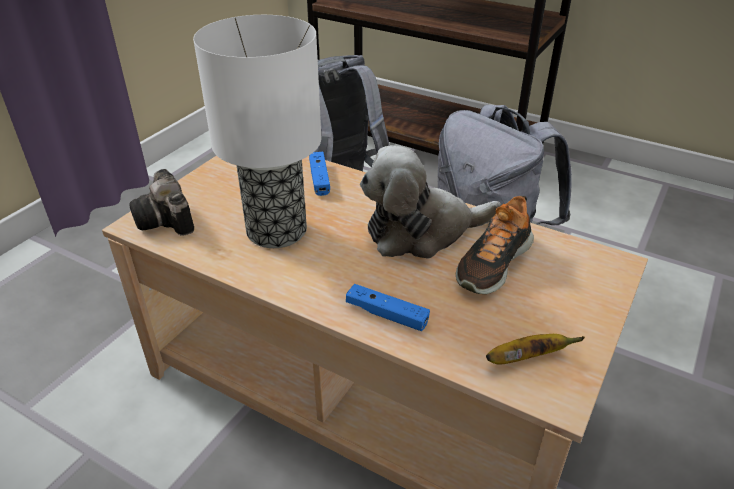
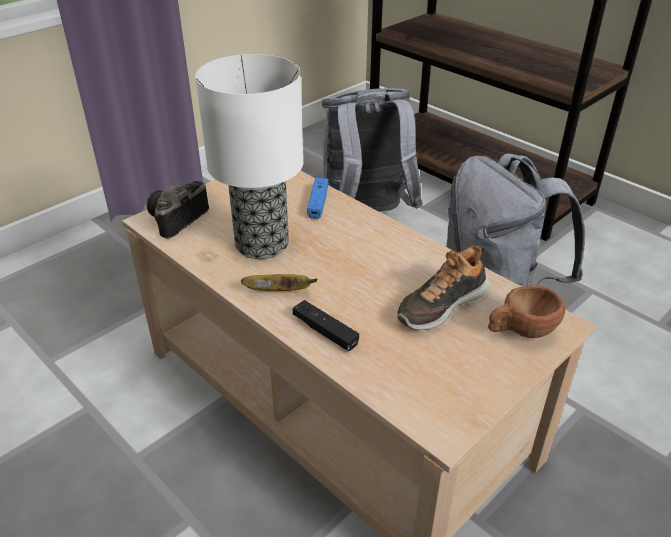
camera: 15 degrees right, 0 degrees up
camera [129,169,194,236] -> camera turned 45 degrees clockwise [147,181,209,239]
blue game controller [346,284,430,331] -> black game controller [293,300,359,351]
plush toy [360,145,501,259] -> none
banana [486,334,585,365] -> banana moved to [241,274,317,291]
none -> brown cup [488,285,565,338]

